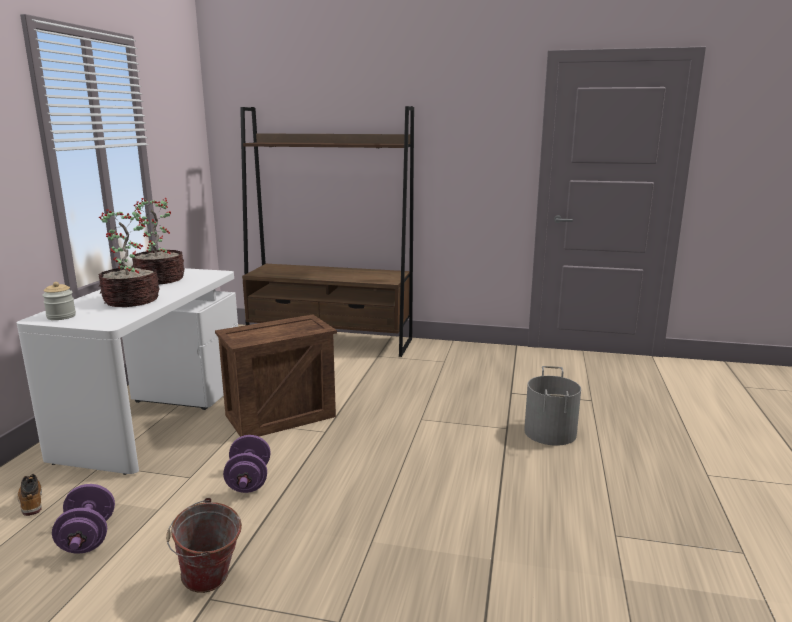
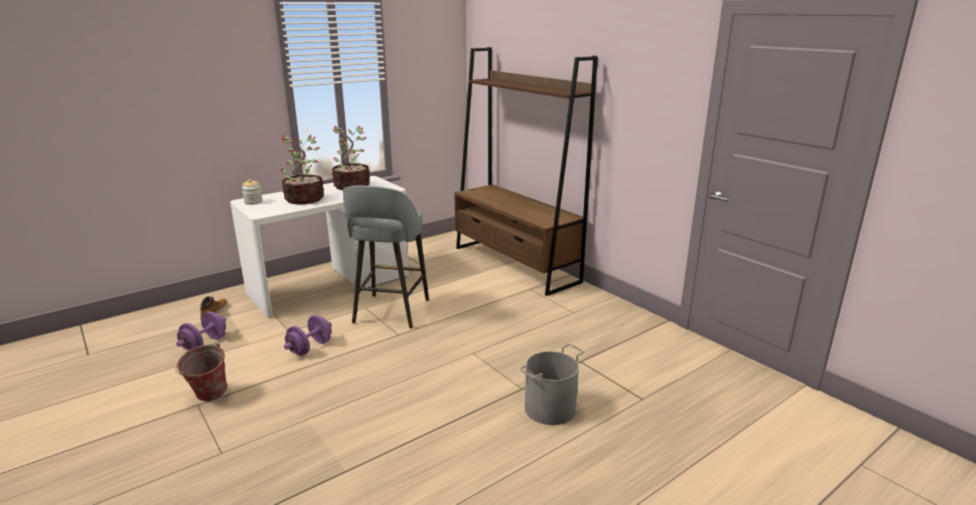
camera: 40 degrees right, 5 degrees up
crate [215,314,337,437] -> grey stool [343,186,429,328]

